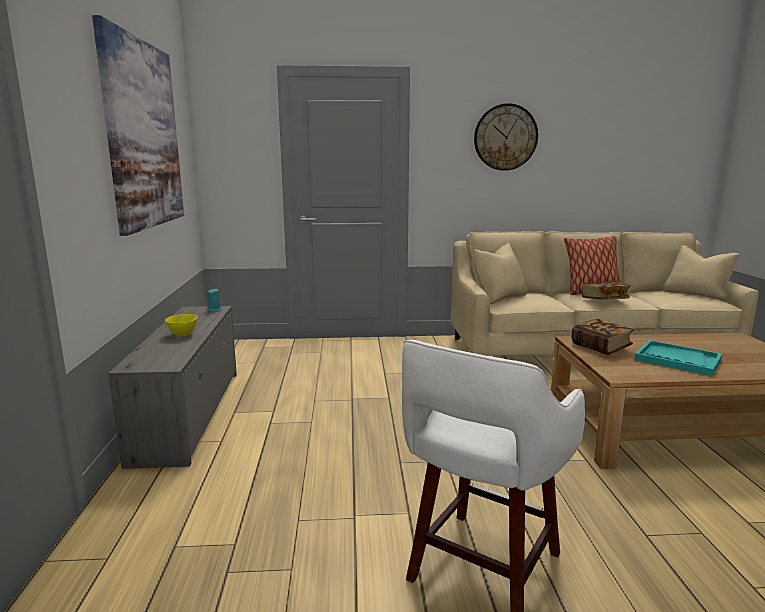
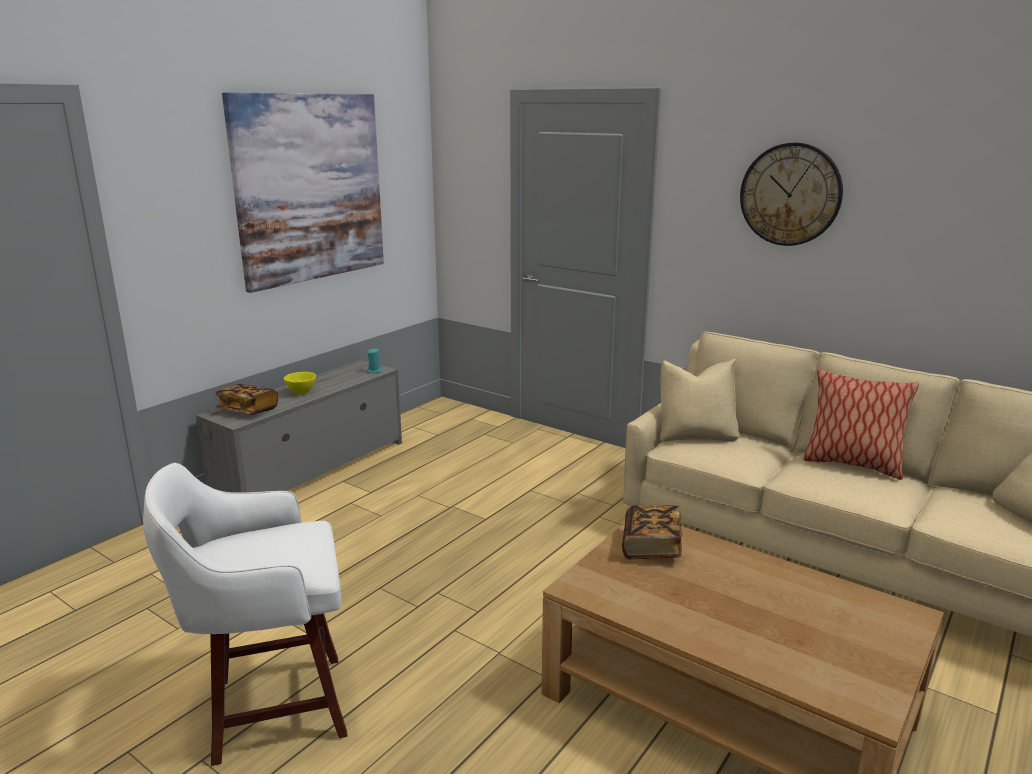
camera: 40 degrees right, 5 degrees up
book [582,282,631,300] -> book moved to [216,384,278,415]
turquoise tray [634,340,723,376] -> none

